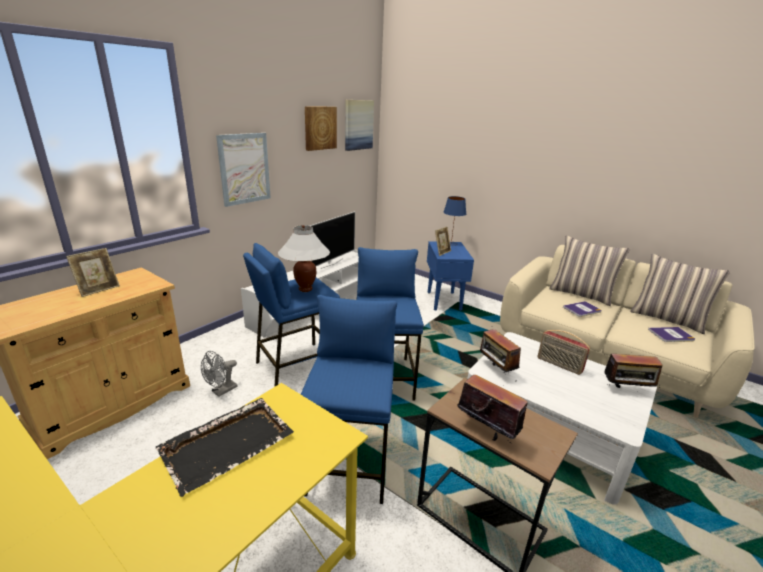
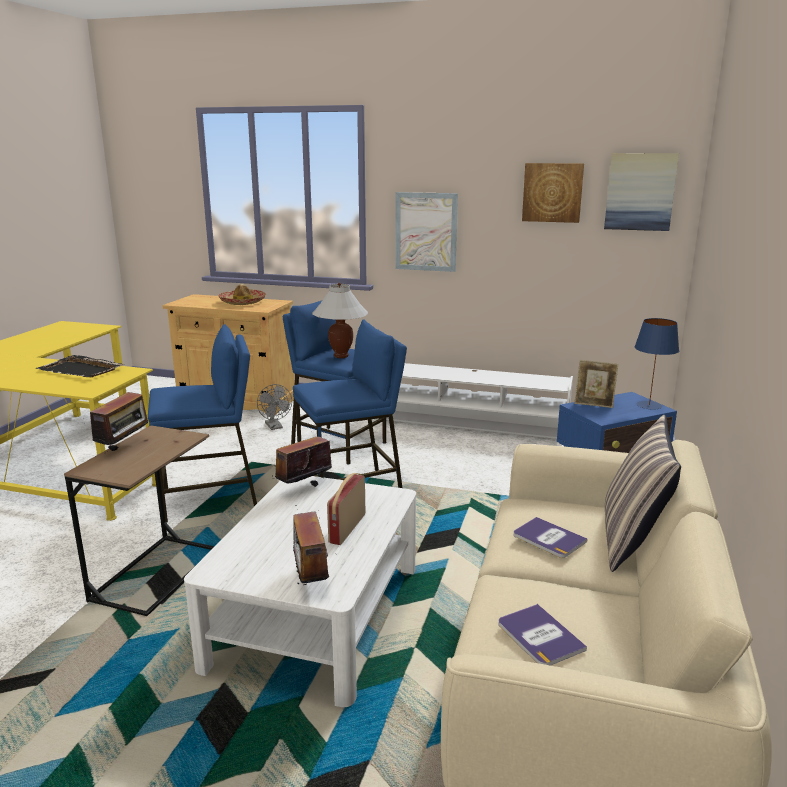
camera: 70 degrees right, 5 degrees down
picture frame [66,248,120,297] -> hat [218,284,266,305]
grey fan [201,351,238,397] -> grey fan turned 135 degrees counterclockwise [257,384,292,430]
television [310,211,355,269] -> none
pillow [630,253,731,334] -> none

